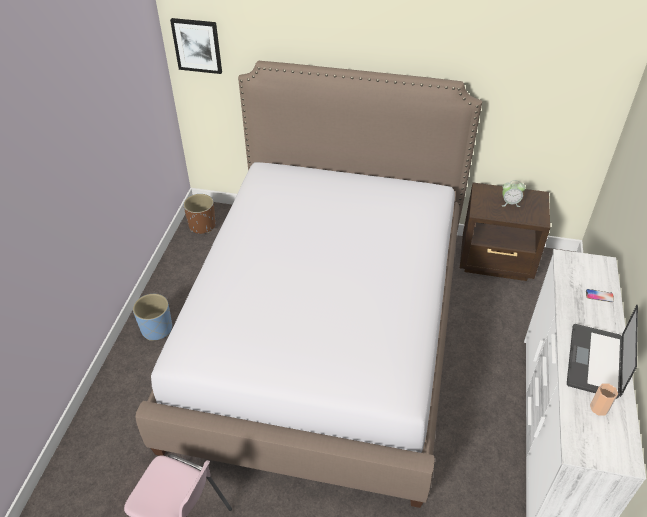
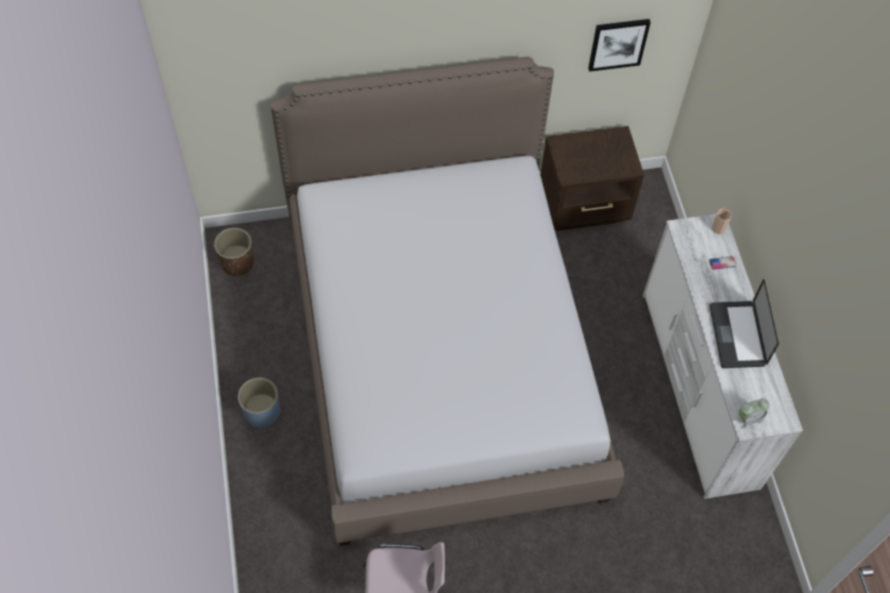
camera: 25 degrees left, 15 degrees up
picture [170,18,222,74] -> picture moved to [588,19,651,72]
alarm clock [502,180,526,207] -> alarm clock moved to [739,398,770,429]
cup [590,383,618,416] -> cup moved to [711,208,732,235]

